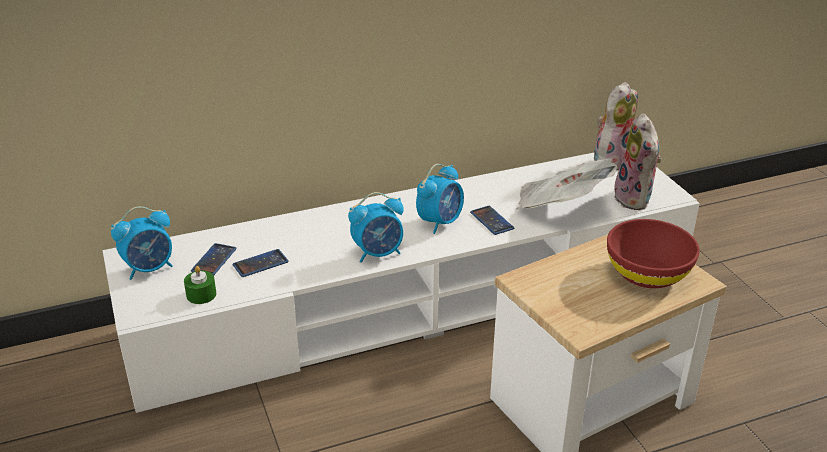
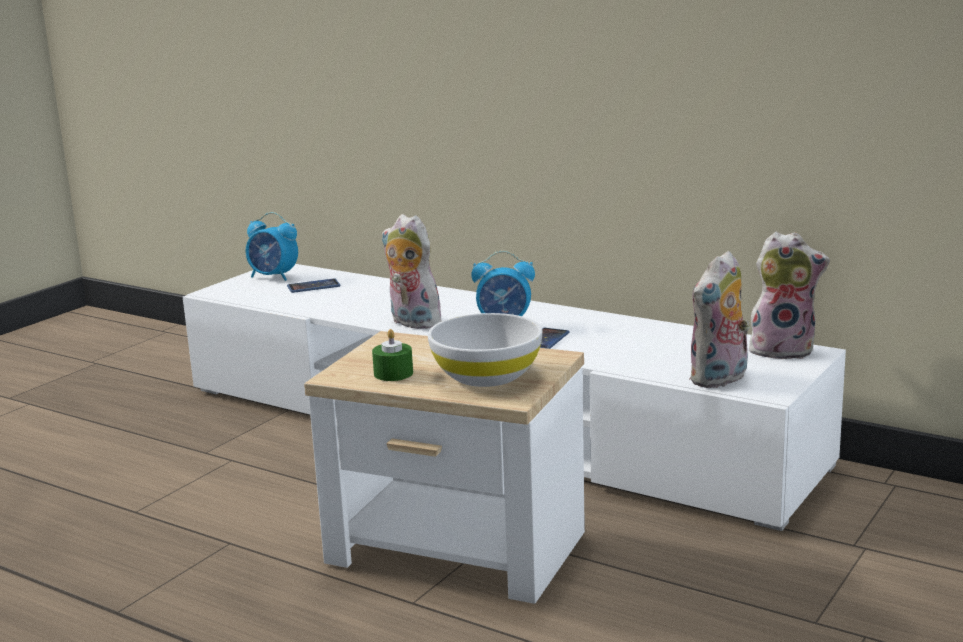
camera: 55 degrees right, 15 degrees down
green candle [184,266,216,304] -> green candle moved to [372,329,413,381]
phone [233,249,289,277] -> none
alarm clock [348,192,404,263] -> plush toy [382,214,441,329]
newspaper [516,158,617,210] -> none
red bowl [607,219,700,288] -> white bowl [428,313,542,387]

